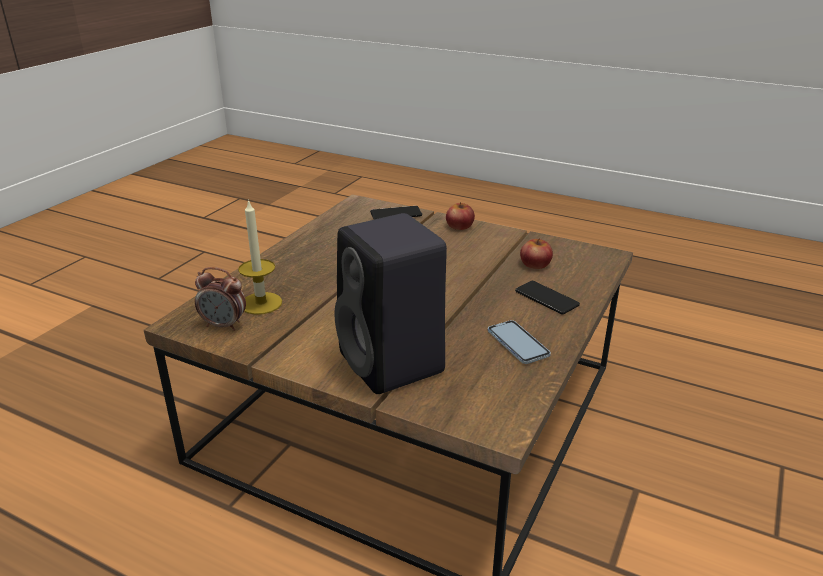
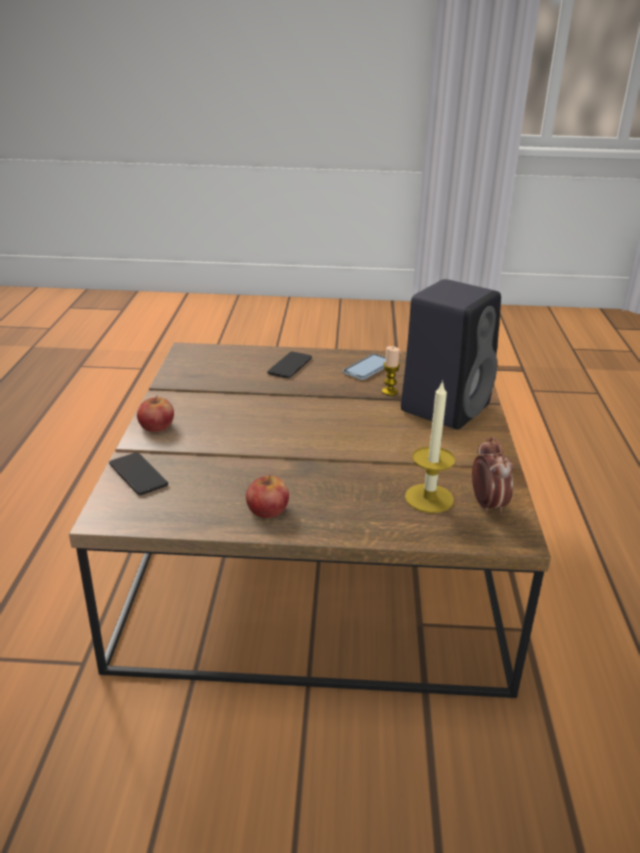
camera: 115 degrees left, 0 degrees up
apple [520,238,553,269] -> apple moved to [246,474,289,518]
none -> candle [382,346,400,395]

